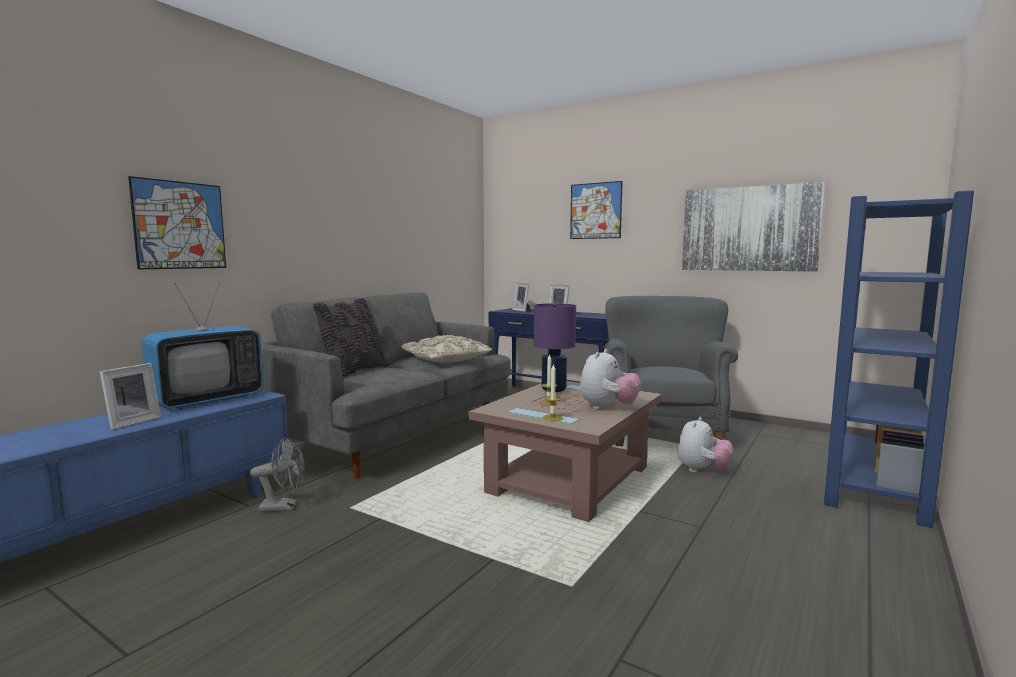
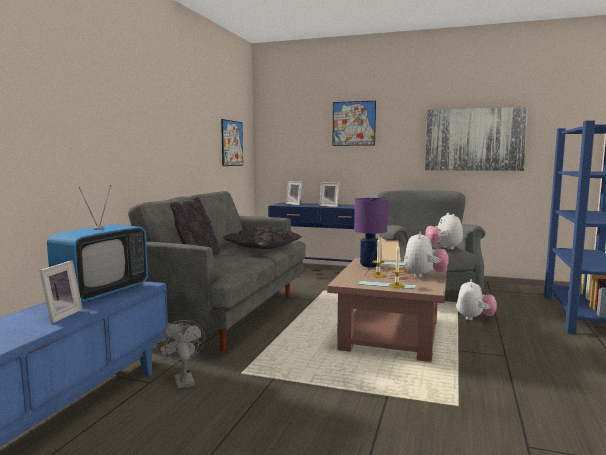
camera: 15 degrees left, 0 degrees up
picture [128,176,226,269] -> picture moved to [221,119,243,166]
grey fan [250,438,305,512] -> grey fan turned 90 degrees counterclockwise [156,320,205,389]
beige pillow [401,335,492,363] -> black pillow [223,226,301,249]
none -> plush toy [425,212,463,250]

